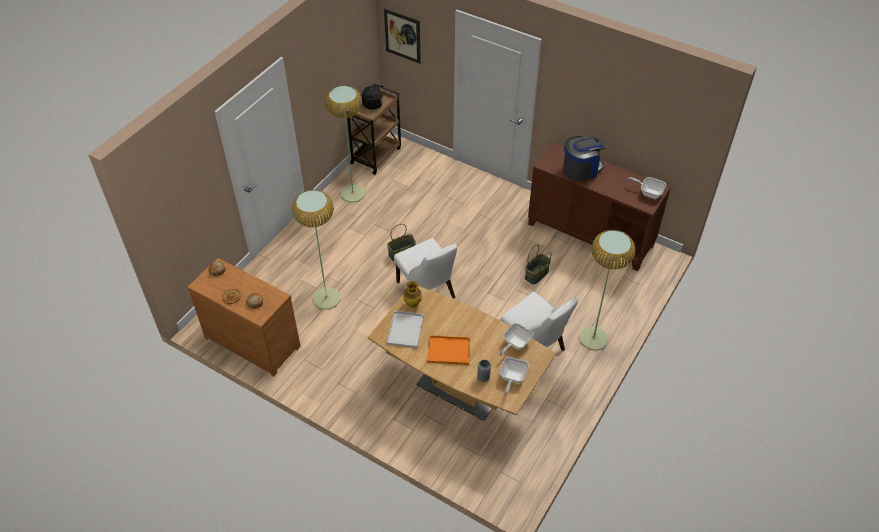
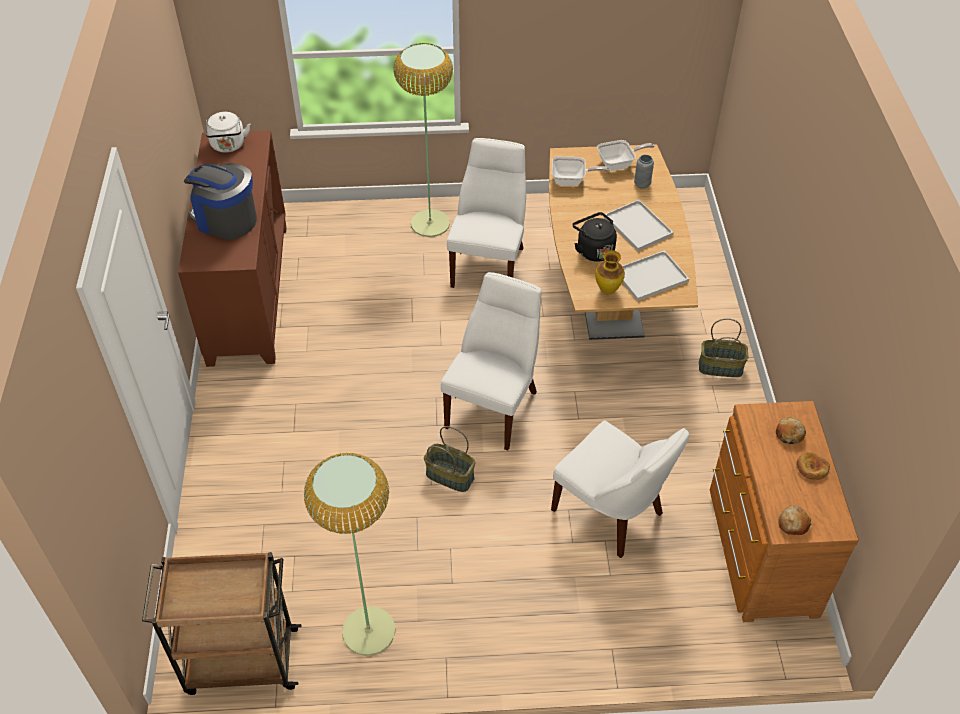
camera: 125 degrees left, 0 degrees up
floor lamp [292,190,340,310] -> white chair [551,421,689,558]
black kettle [362,84,384,110] -> black kettle moved to [572,212,617,262]
picture [384,8,421,64] -> none
orange tray [427,335,470,365] -> white tray [604,200,674,251]
basket [525,244,551,284] -> basket moved to [699,319,748,377]
frying pan [627,177,666,199] -> white kettle [206,112,250,153]

